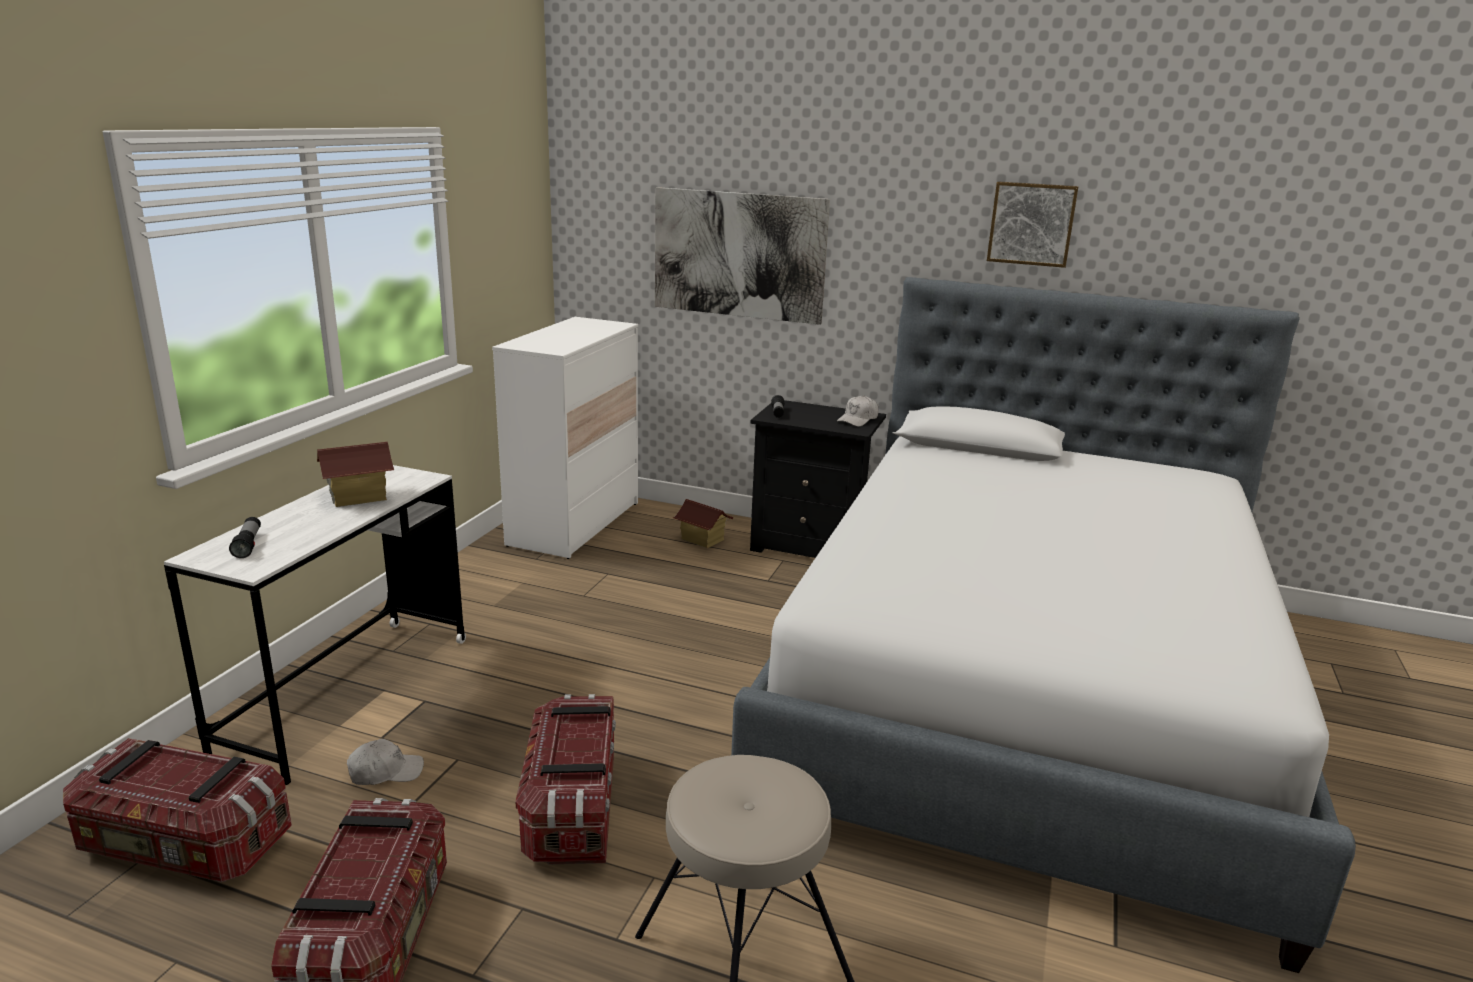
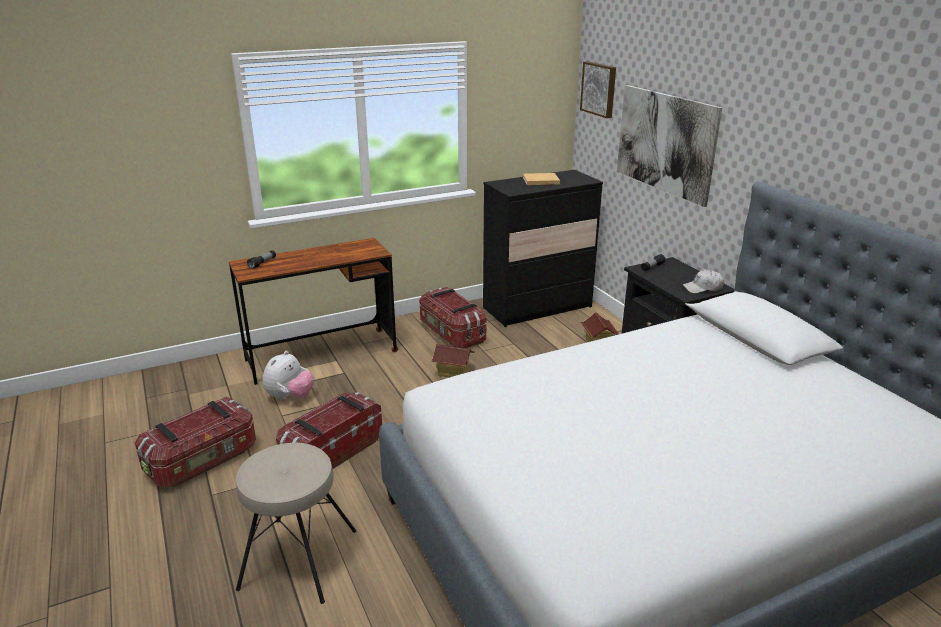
camera: 45 degrees right, 5 degrees up
storage box [63,738,292,882] -> storage box moved to [419,287,487,348]
white desk [164,465,466,785] -> brown desk [229,238,398,385]
toy house [317,442,394,507] -> toy house moved to [431,344,475,378]
white cap [347,739,424,785] -> plush toy [263,351,314,400]
white dresser [492,317,638,559] -> black dresser [483,170,603,327]
picture [987,182,1079,268] -> picture moved to [580,61,616,118]
none -> beige book [523,173,560,185]

